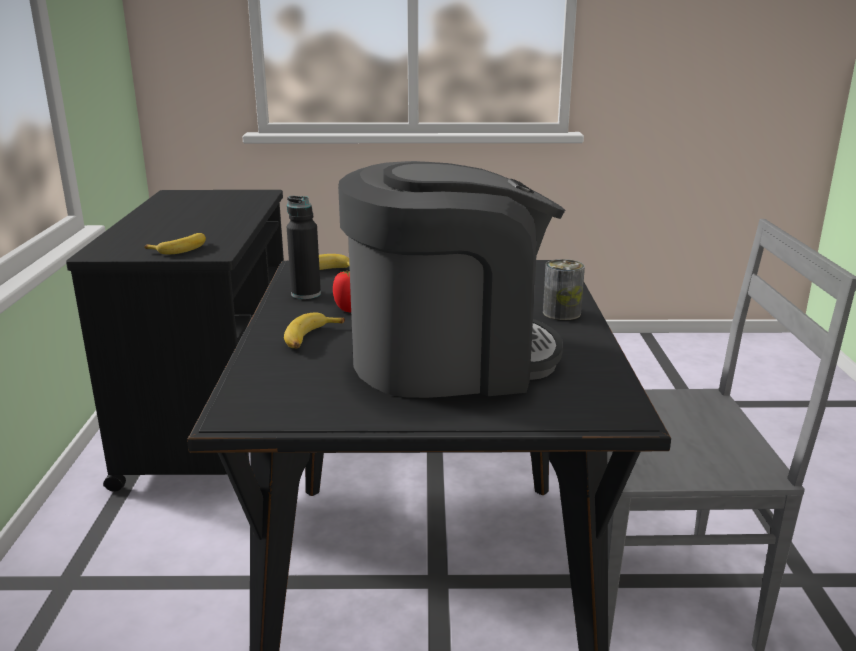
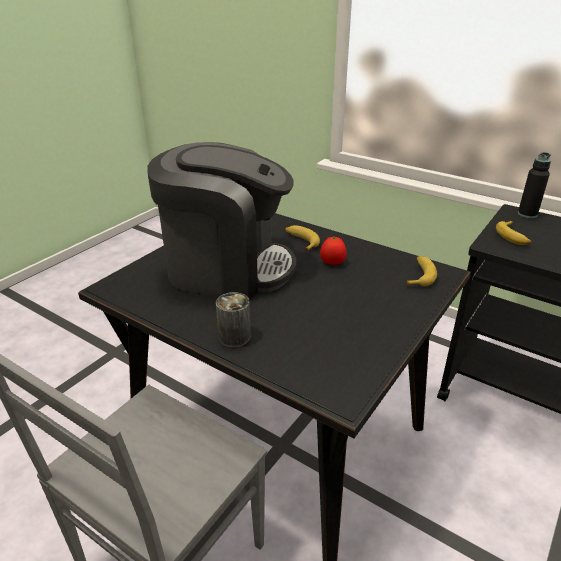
camera: 125 degrees right, 10 degrees up
black bottle [287,196,321,299] -> black bottle moved to [518,152,551,218]
coffee machine [338,161,565,398] -> coffee machine turned 105 degrees counterclockwise [147,142,296,300]

